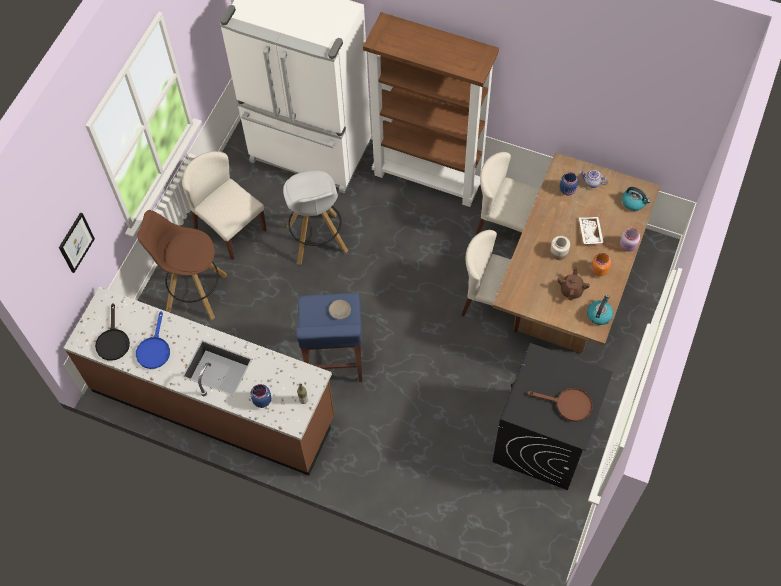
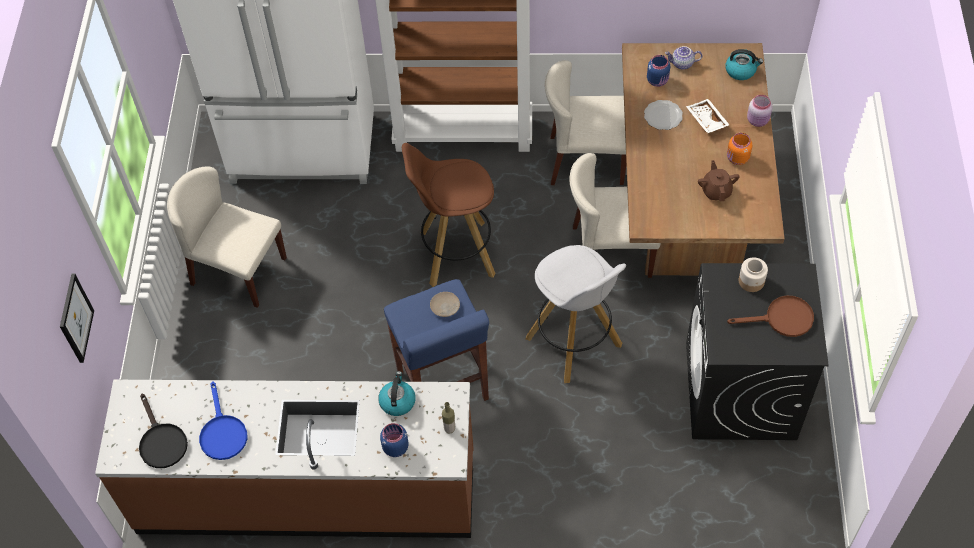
camera: 20 degrees left, 5 degrees down
brown stool [137,210,227,320] -> brown stool moved to [402,143,495,287]
white stool [283,170,348,265] -> white stool moved to [525,245,626,383]
jar [550,236,570,260] -> jar moved to [739,257,768,292]
kettle [587,295,613,325] -> kettle moved to [378,371,416,416]
none -> plate [644,100,683,130]

